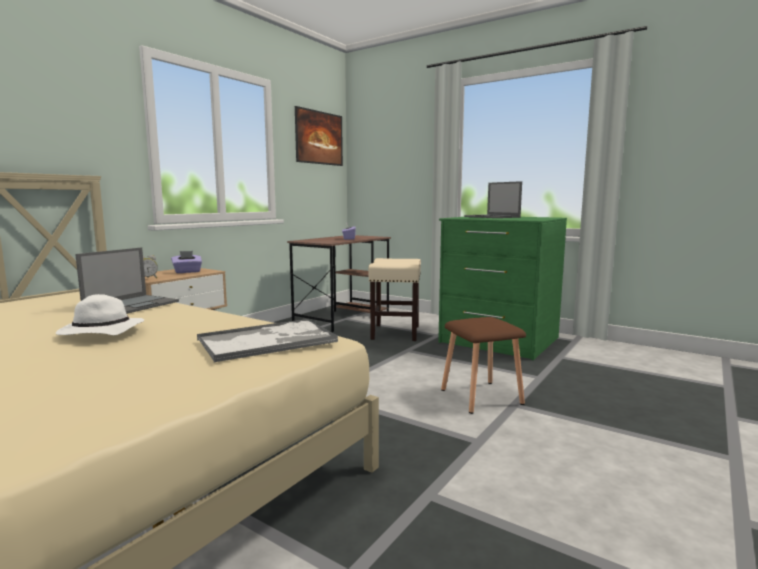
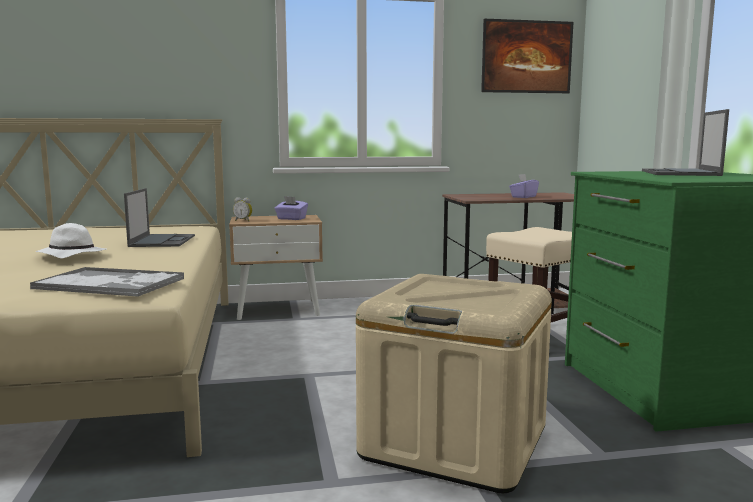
camera: 45 degrees right, 0 degrees up
laptop [75,247,179,314] -> laptop turned 75 degrees counterclockwise [124,188,195,247]
brown stool [441,317,526,414] -> beige storage box [356,274,552,493]

